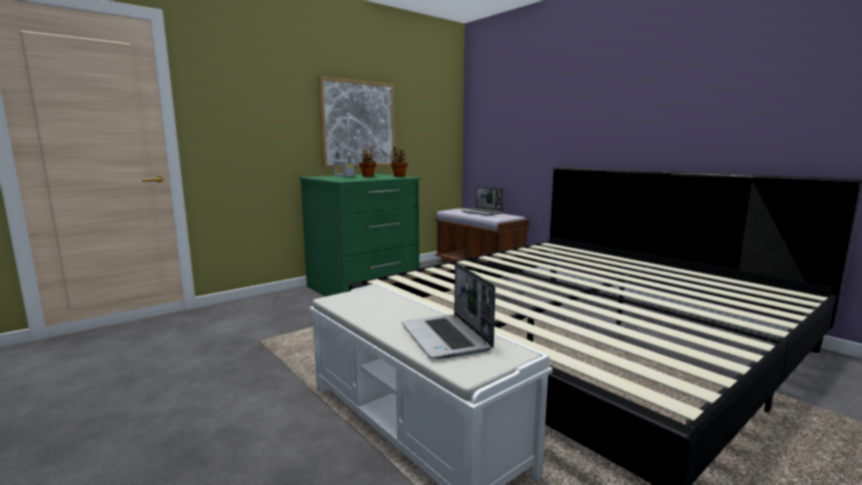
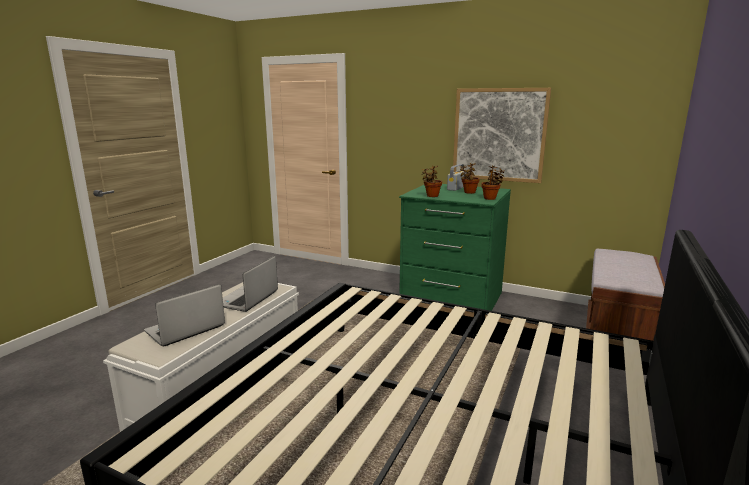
camera: 65 degrees right, 5 degrees up
laptop [461,186,504,215] -> laptop moved to [223,256,278,312]
none -> potted plant [422,165,442,197]

